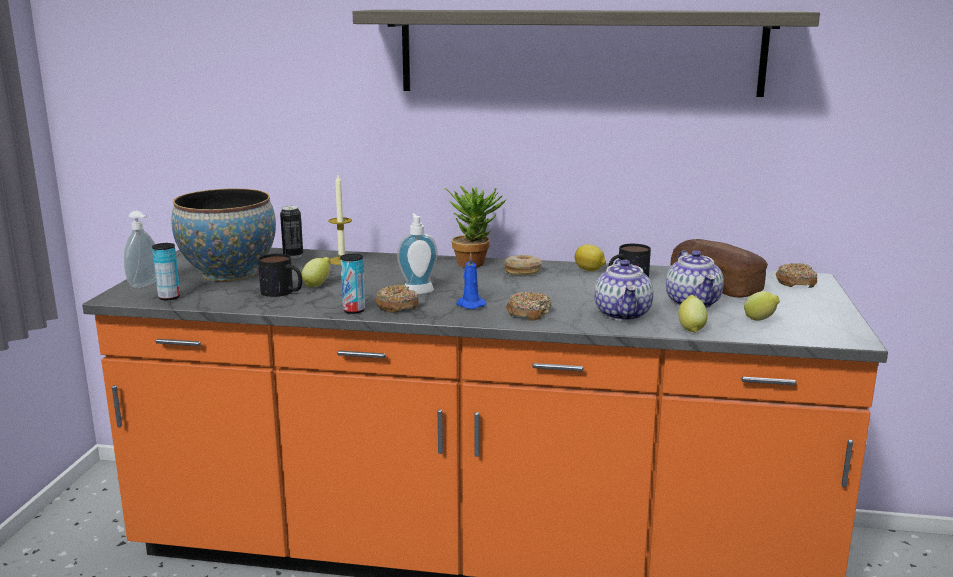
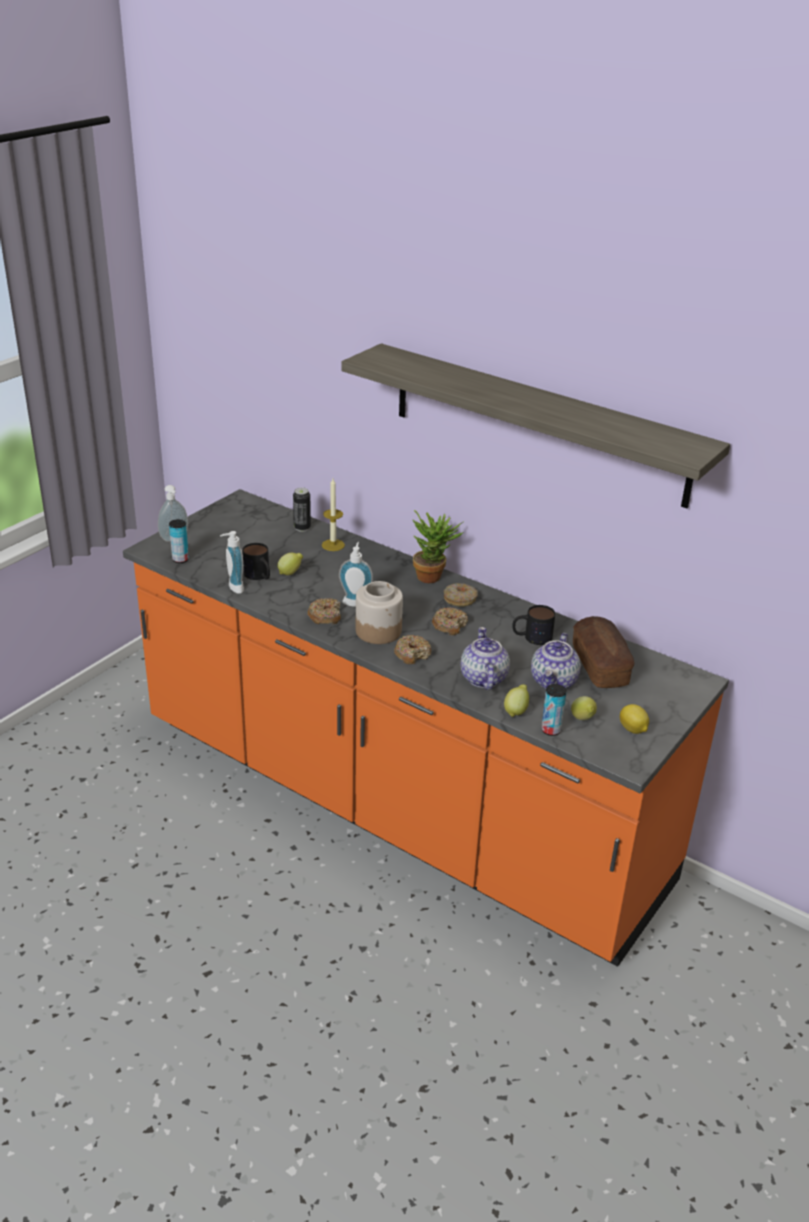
camera: 25 degrees right, 15 degrees up
bowl [171,189,276,281] -> none
can [340,254,365,314] -> can moved to [541,684,567,736]
blue candle [456,253,487,309] -> jar [356,581,403,644]
lemon [575,244,606,271] -> lemon moved to [620,704,649,734]
teapot [594,259,654,321] -> teapot turned 150 degrees clockwise [461,627,510,690]
donut [776,263,817,288] -> donut moved to [432,607,468,635]
none -> soap dispenser [220,531,244,594]

